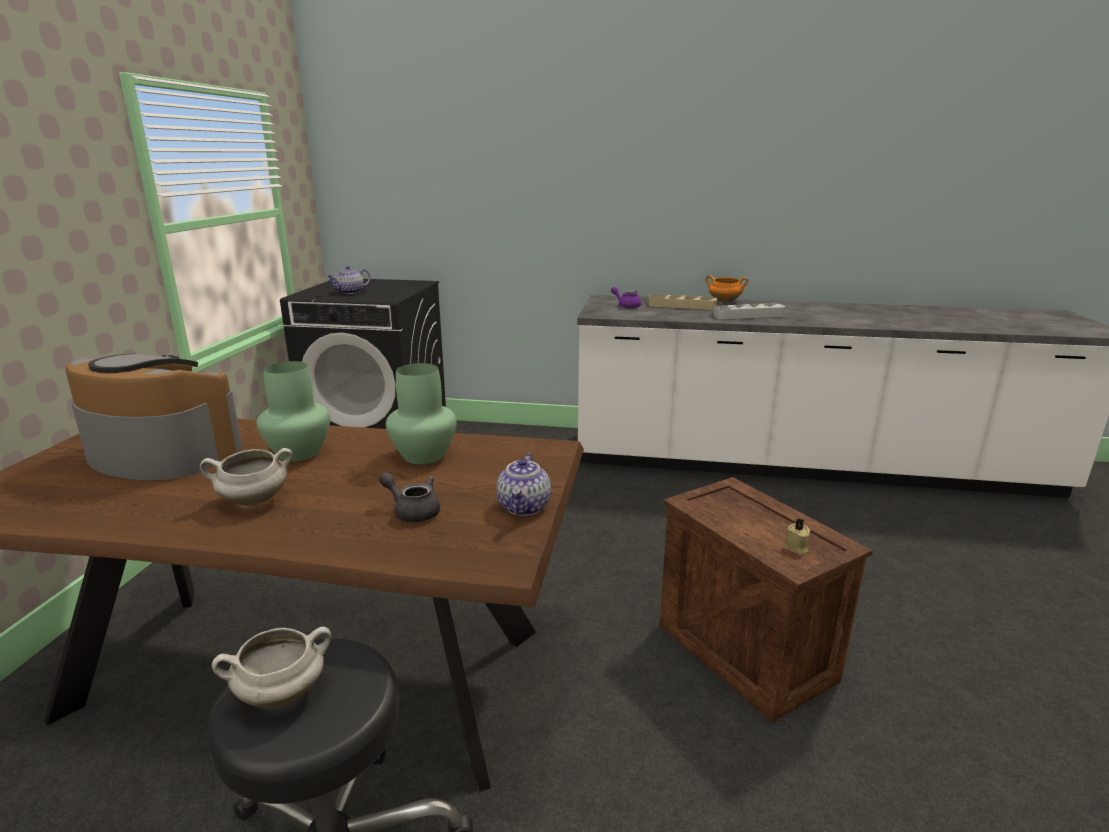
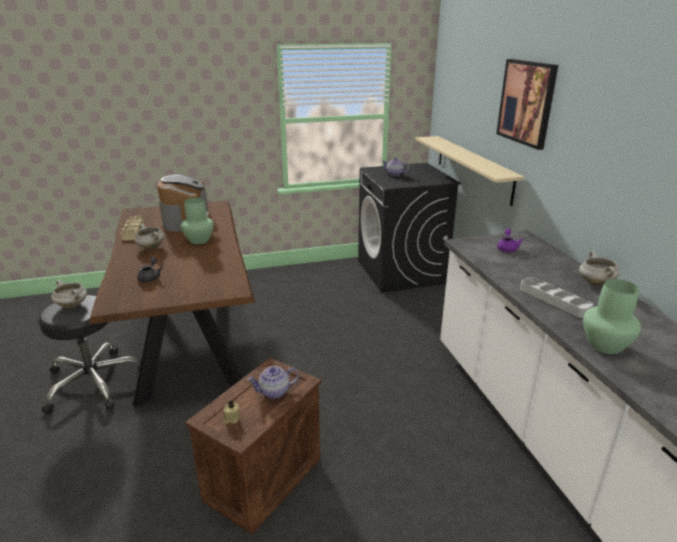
camera: 65 degrees right, 5 degrees up
green vase [386,363,457,464] -> green vase moved to [583,279,641,354]
teapot [496,453,551,516] -> teapot moved to [247,366,299,399]
beige tray [649,294,717,310] -> beige tray moved to [121,216,144,241]
orange cooking pot [705,275,748,303] -> white cooking pot [579,251,620,286]
none -> beige shelf [415,136,525,206]
none -> picture [496,59,558,150]

